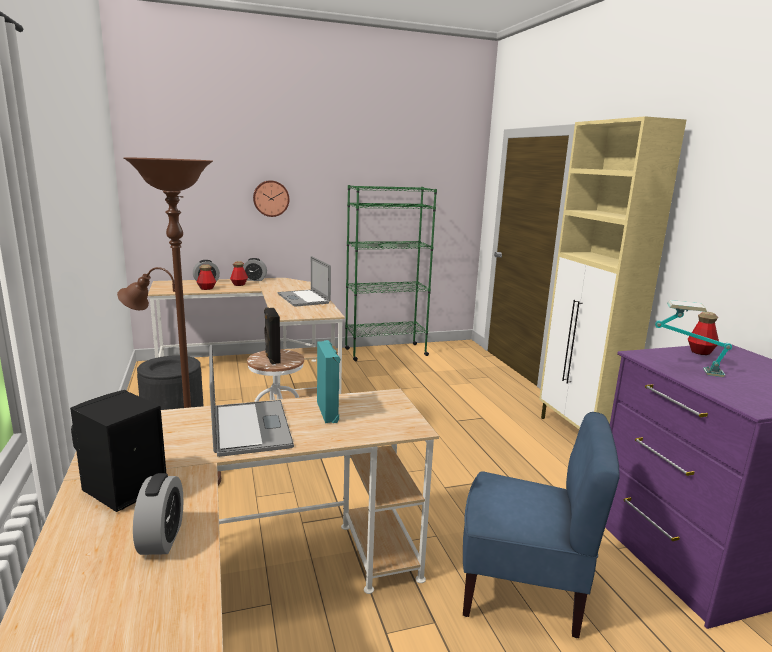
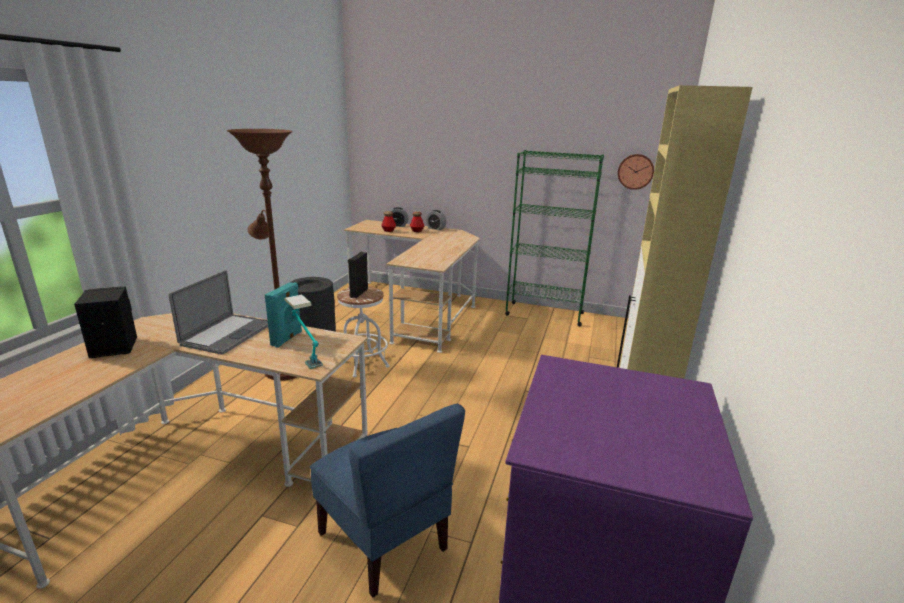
camera: 35 degrees right, 5 degrees up
alarm clock [133,473,183,555] -> none
wall clock [253,180,289,217] -> wall clock moved to [618,154,654,190]
laptop [278,256,331,307] -> none
table lamp [655,300,732,377] -> table lamp moved to [284,295,323,369]
bottle [688,312,719,355] -> none

